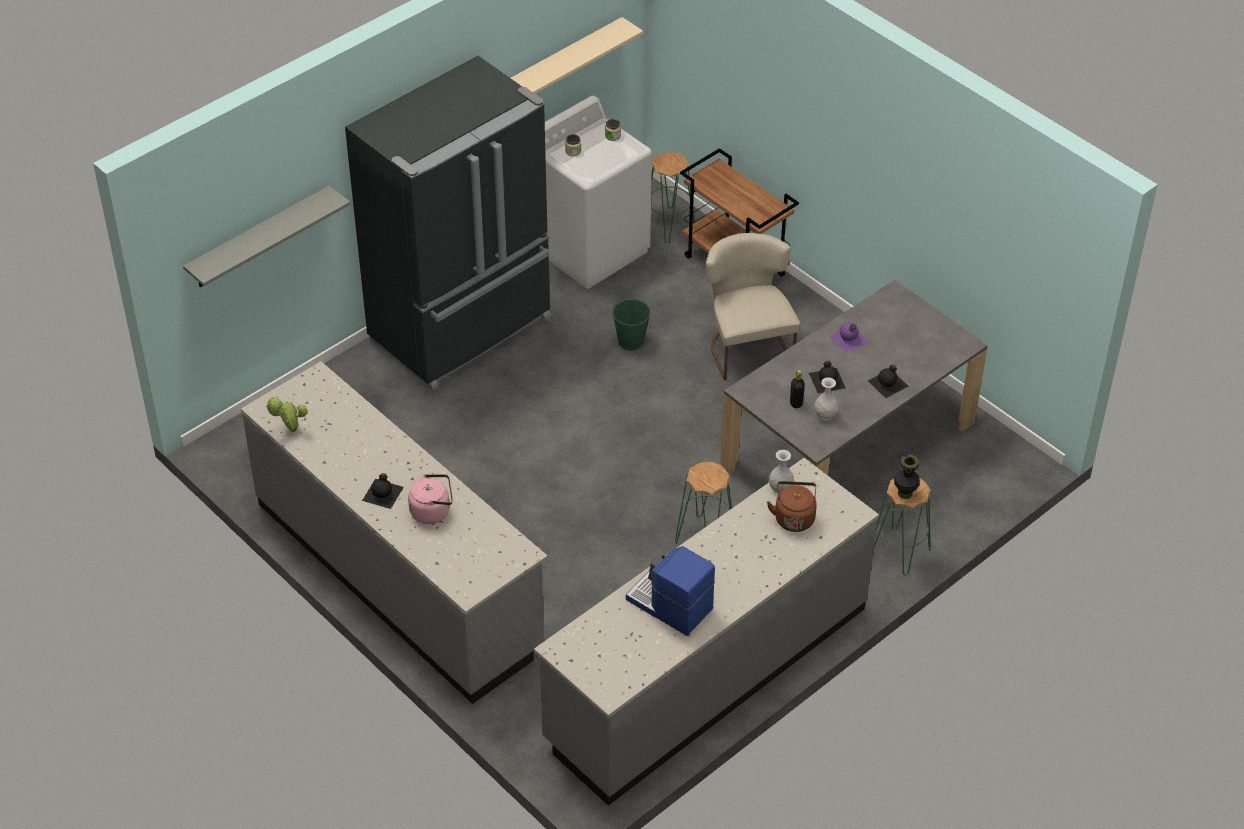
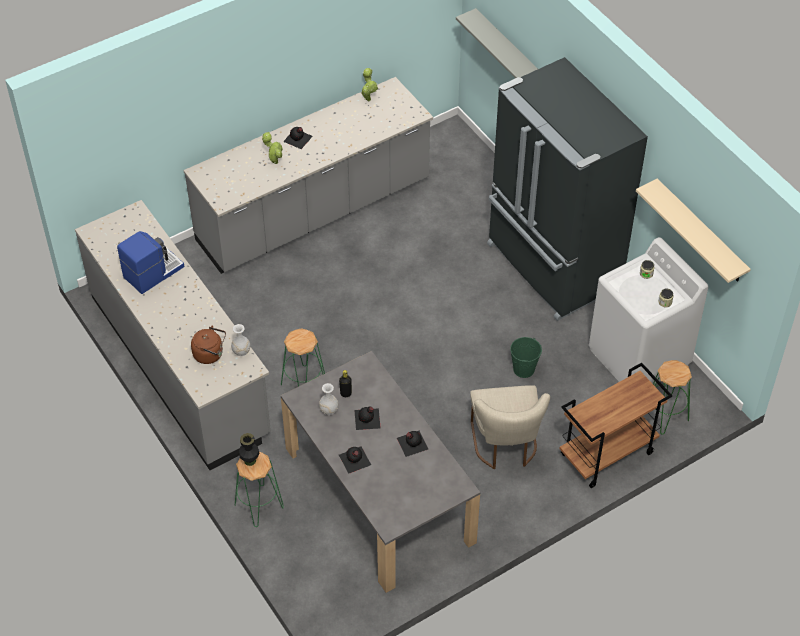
camera: 100 degrees right, 5 degrees up
pink kettle [408,474,453,524] -> potted plant [262,132,283,164]
beige chair [706,233,800,380] -> beige chair turned 90 degrees clockwise [470,385,550,469]
purple bottle [829,322,869,353] -> black bottle [397,431,428,457]

